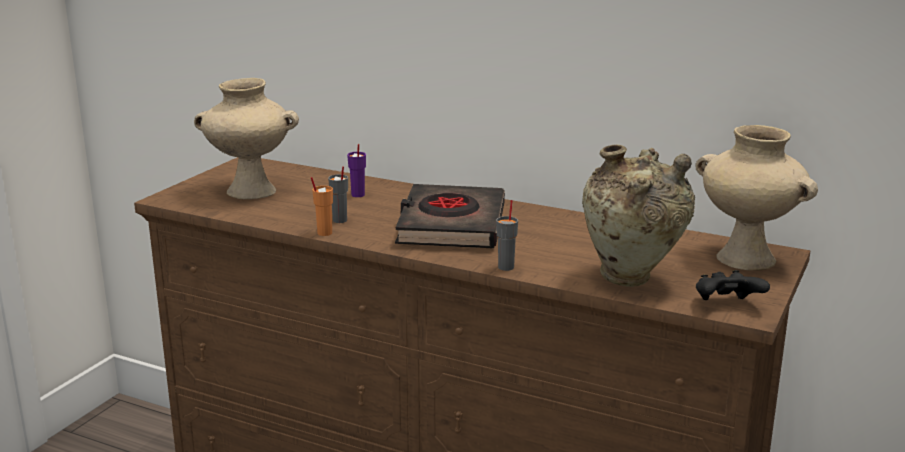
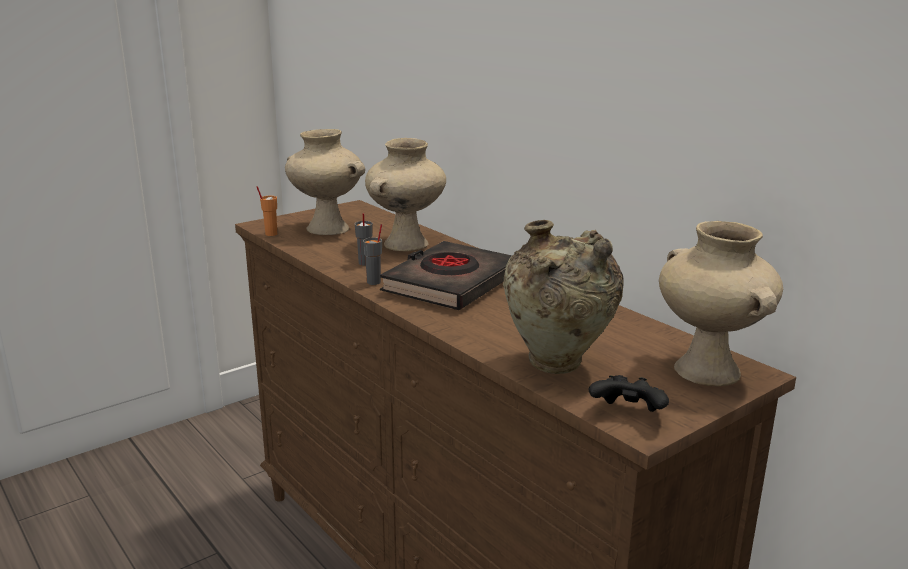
camera: 25 degrees right, 0 degrees up
orange cup [311,177,333,236] -> orange cup moved to [256,186,277,236]
purple cup [347,144,366,197] -> beige vase [365,138,446,251]
grey cup [496,200,518,271] -> grey cup moved to [363,224,382,285]

